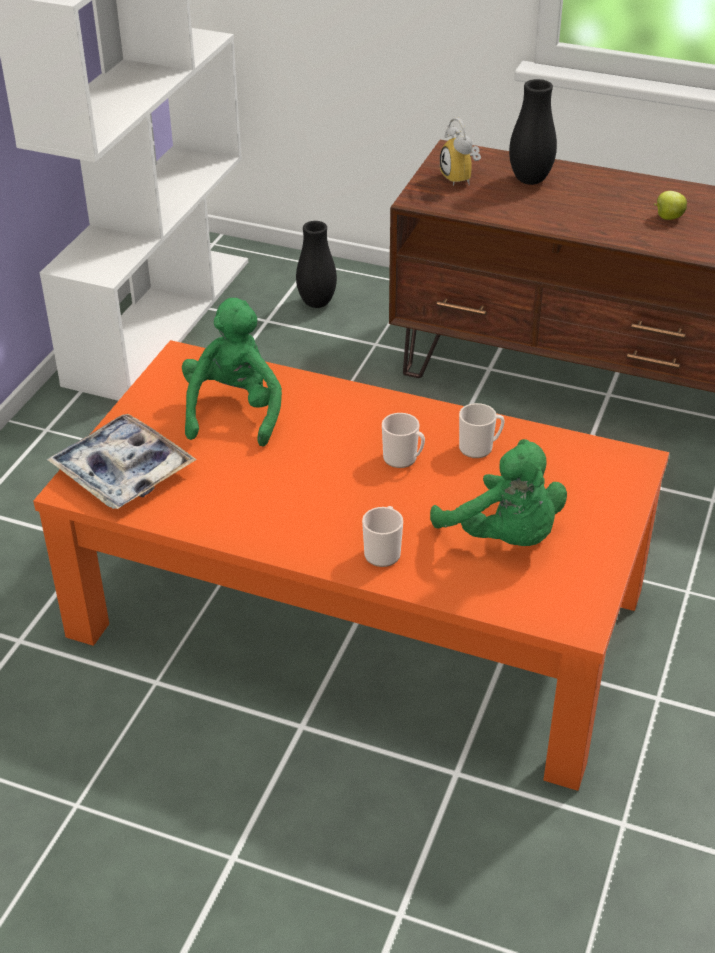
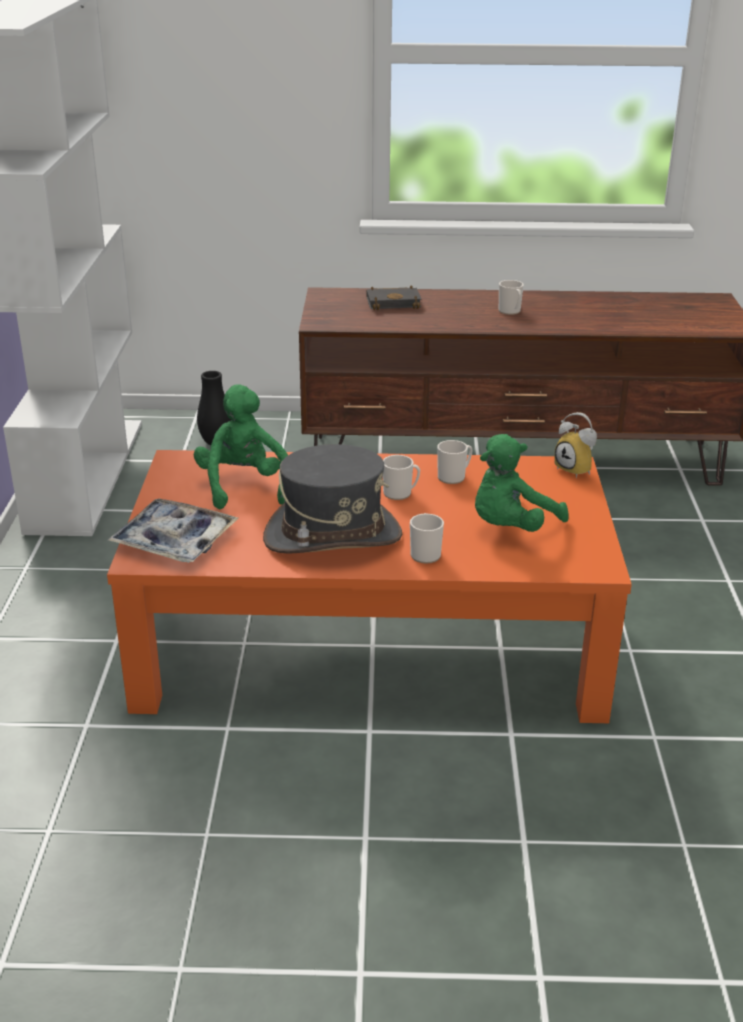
camera: 20 degrees left, 10 degrees down
green plush toy [430,439,567,546] -> green plush toy turned 105 degrees clockwise [475,434,569,532]
alarm clock [440,118,481,186] -> alarm clock moved to [554,412,597,478]
black vase [509,79,557,185] -> black book [367,285,422,310]
apple [654,191,687,220] -> mug [499,280,524,315]
none -> grey hat [263,444,402,554]

